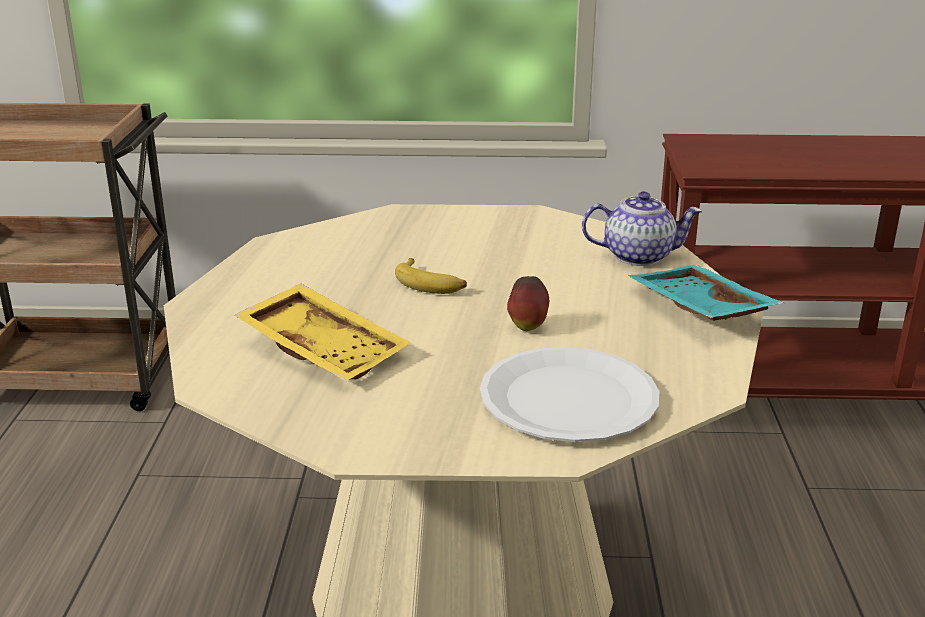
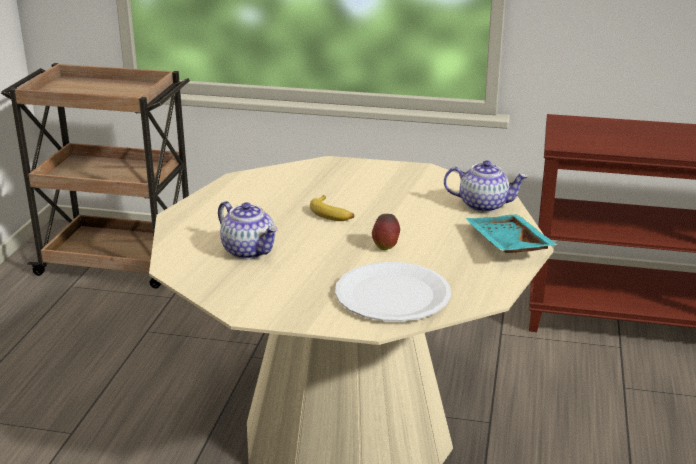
camera: 10 degrees right, 0 degrees up
yellow tray [234,284,411,382] -> teapot [218,201,278,259]

